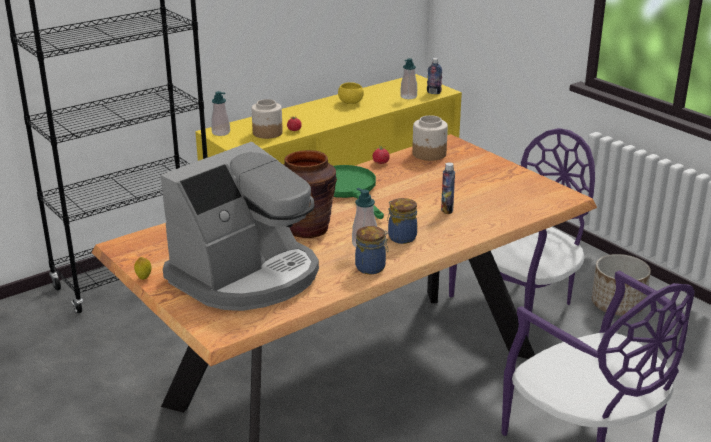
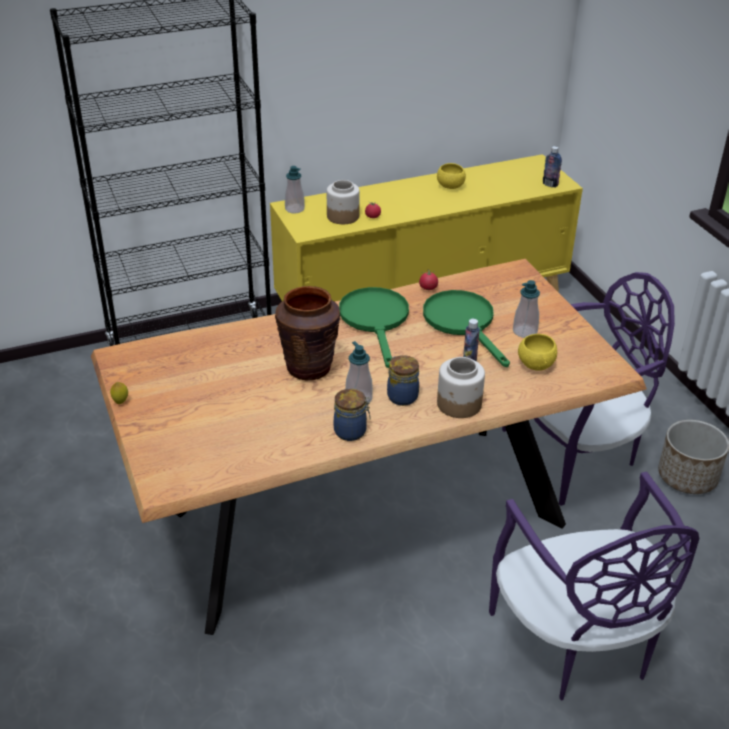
camera: 15 degrees right, 10 degrees up
coffee machine [160,142,319,311] -> none
soap dispenser [400,58,417,99] -> soap dispenser moved to [513,280,540,338]
jar [412,115,448,161] -> jar moved to [437,357,485,418]
none -> green frying pan [423,290,510,367]
none -> yellow bowl [518,334,557,371]

